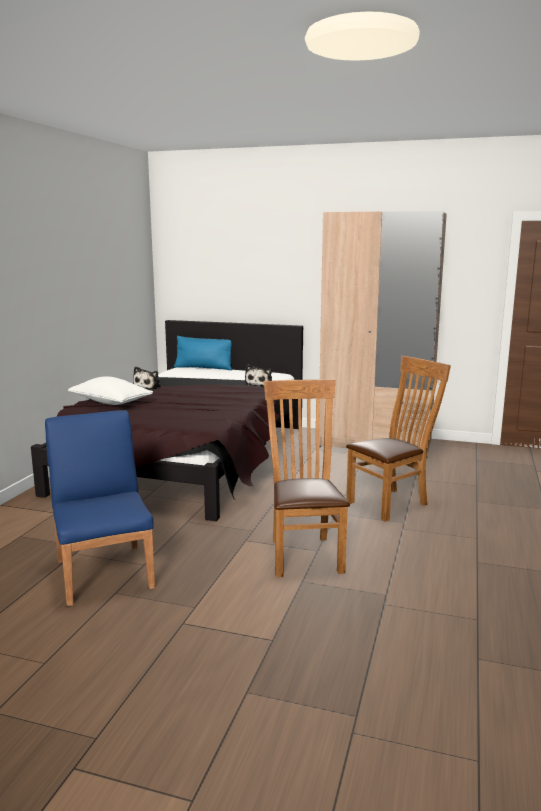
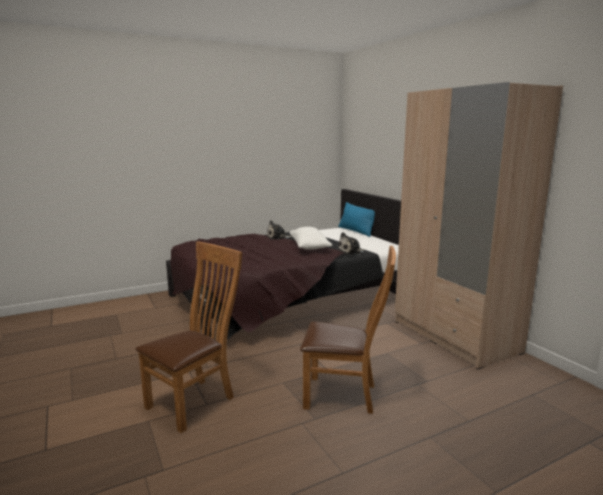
camera: 45 degrees right, 0 degrees up
blue chair [45,410,155,606] -> none
white pillow [68,376,153,405] -> white pillow moved to [290,227,332,250]

